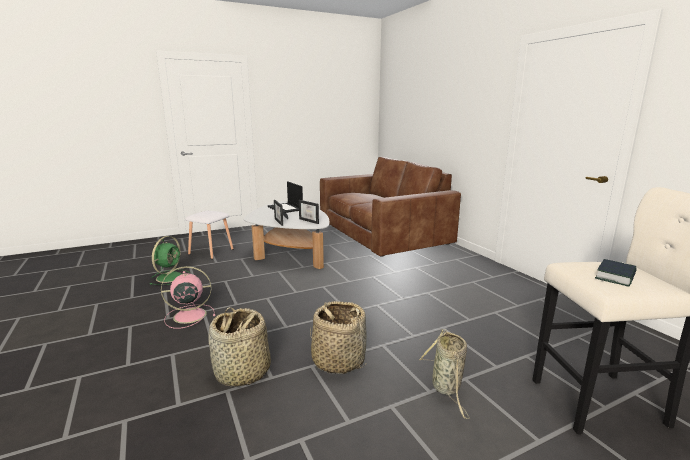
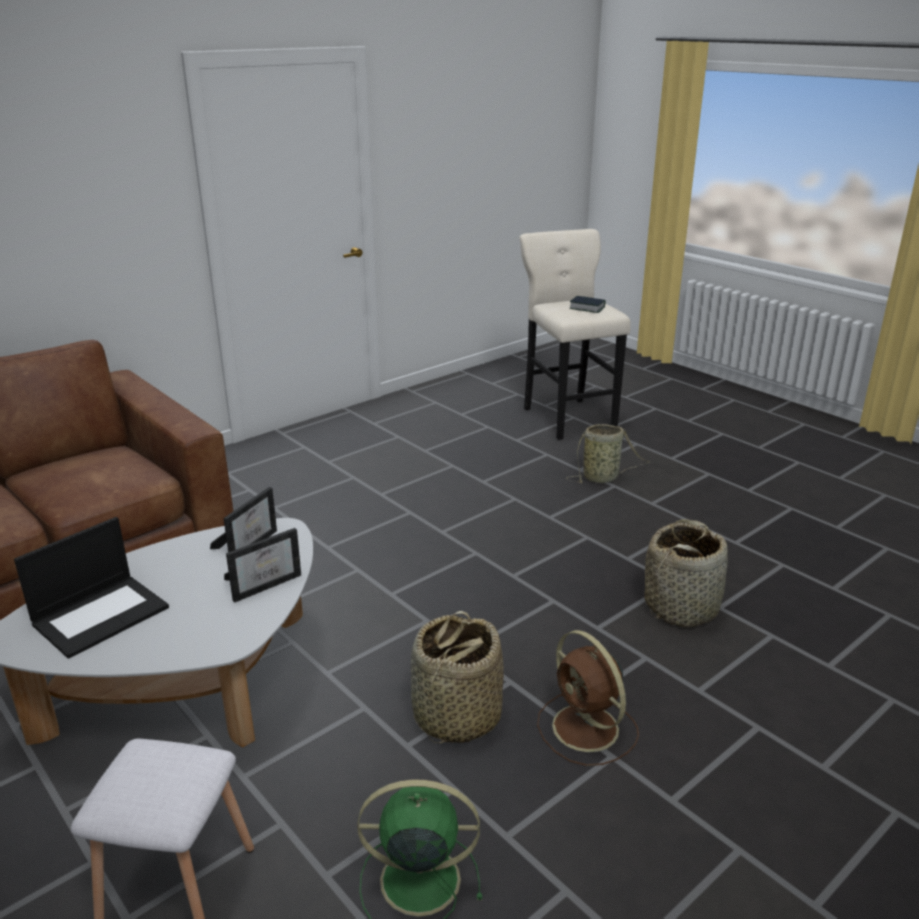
camera: 105 degrees left, 10 degrees up
pink fan [161,266,215,329] -> brown fan [537,630,639,766]
basket [310,301,367,374] -> basket moved to [411,611,504,743]

